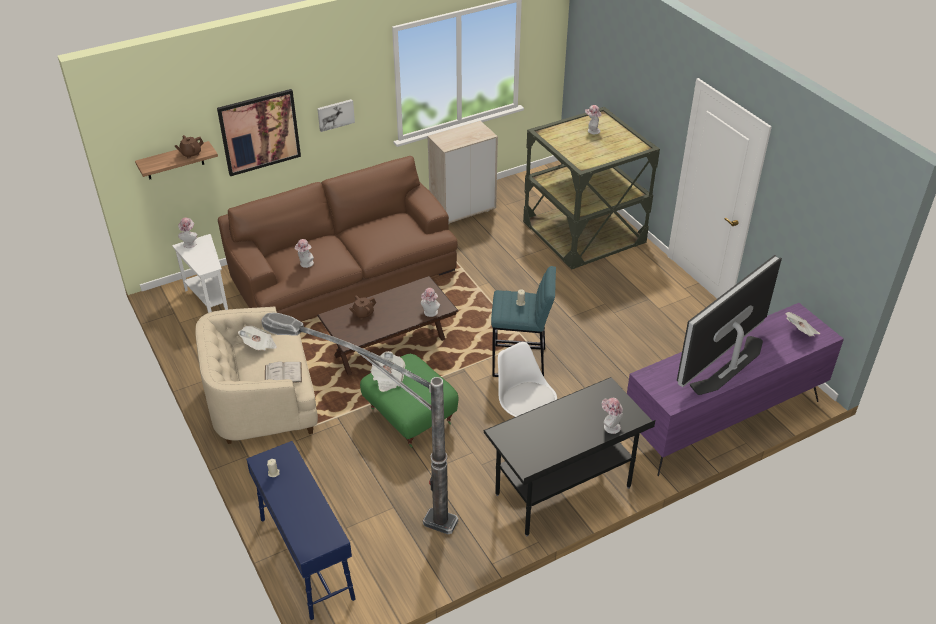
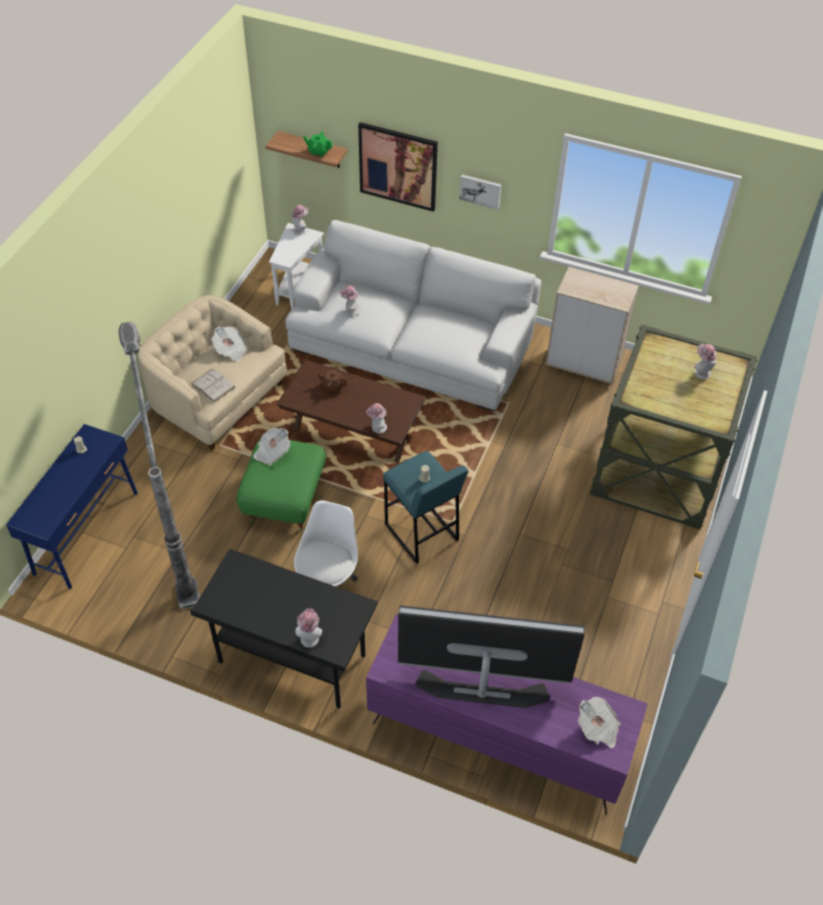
camera: 50 degrees right, 10 degrees up
brown teapot [175,135,204,158] -> green teapot [303,131,333,157]
brown sofa [218,156,458,322] -> white sofa [285,220,541,412]

